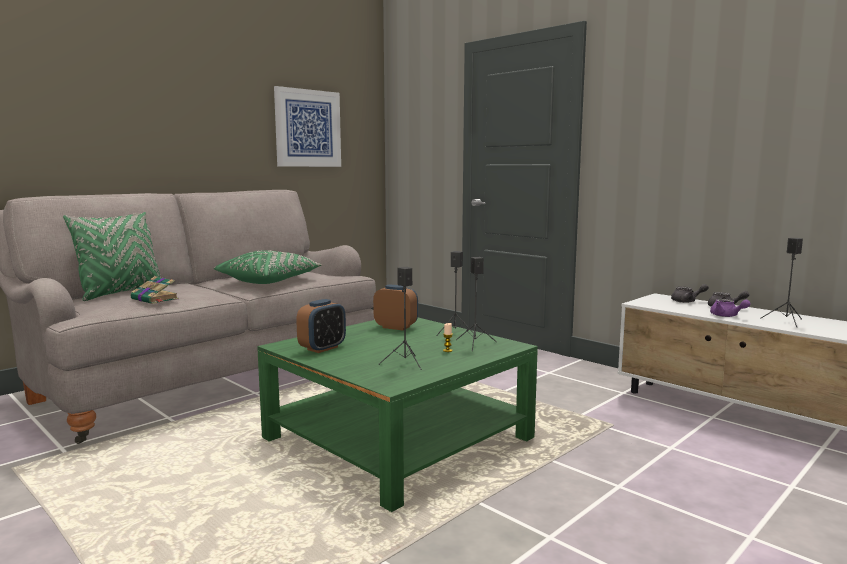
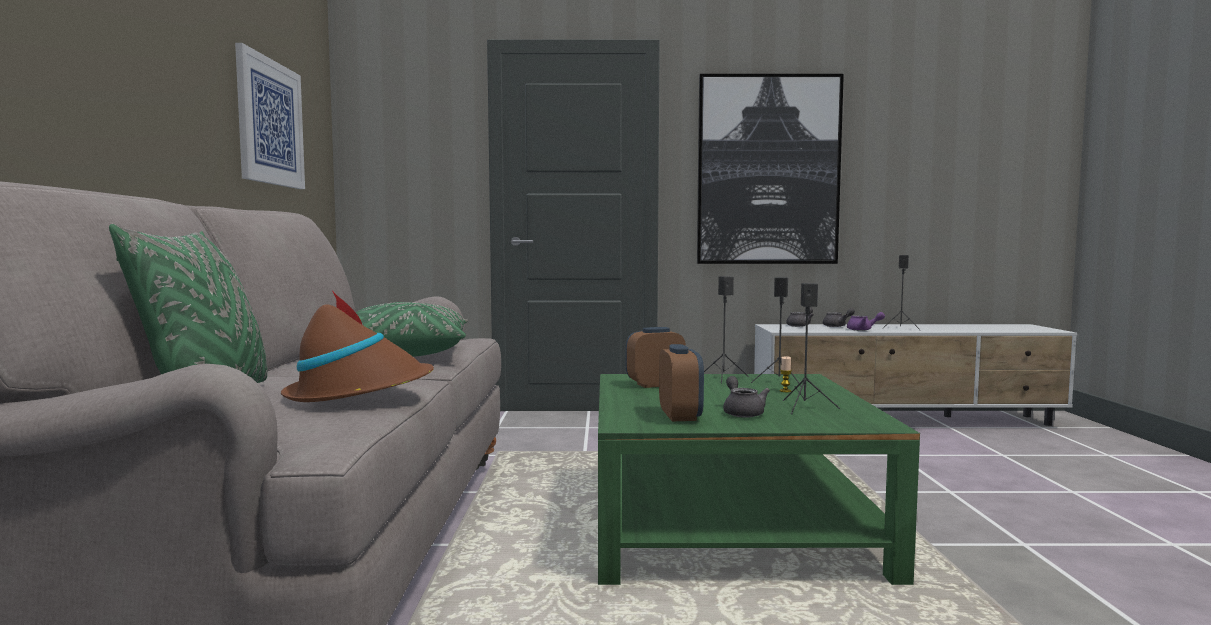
camera: 45 degrees left, 5 degrees down
book [130,276,179,304] -> brown hat [281,291,434,402]
none -> picture [697,74,844,264]
none -> grey teapot [723,376,770,418]

